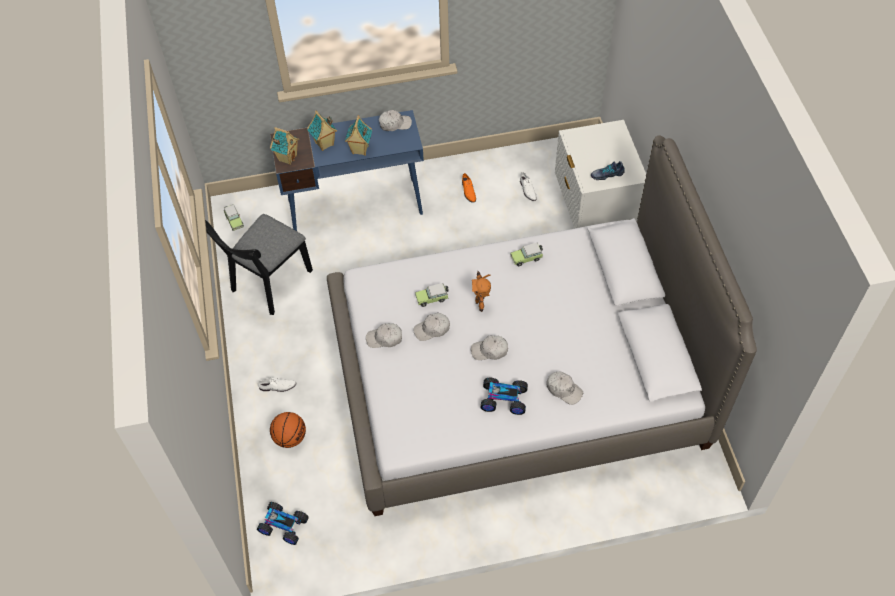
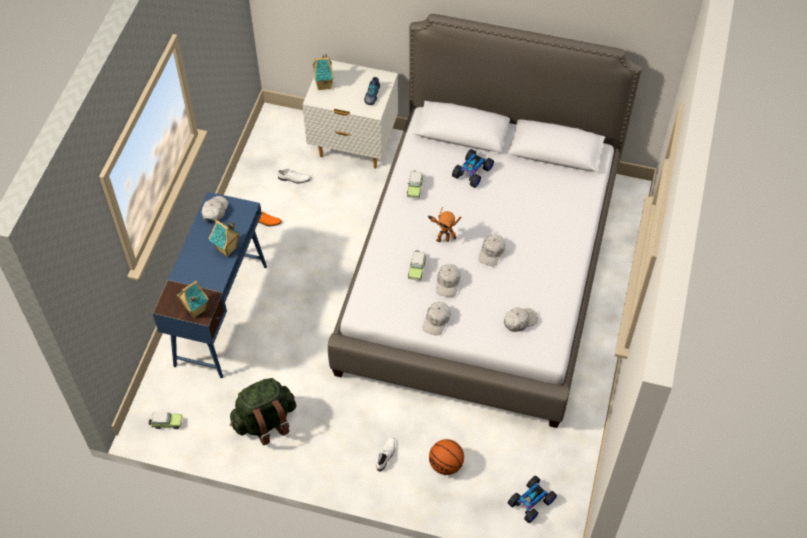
camera: 65 degrees left, 0 degrees up
black chair [205,214,313,315] -> green backpack [230,378,297,446]
toy house [308,111,337,151] -> toy house moved to [312,55,334,91]
toy car [480,378,528,415] -> toy car moved to [452,149,494,188]
white cap [546,372,583,405] -> white cap moved to [504,307,538,332]

